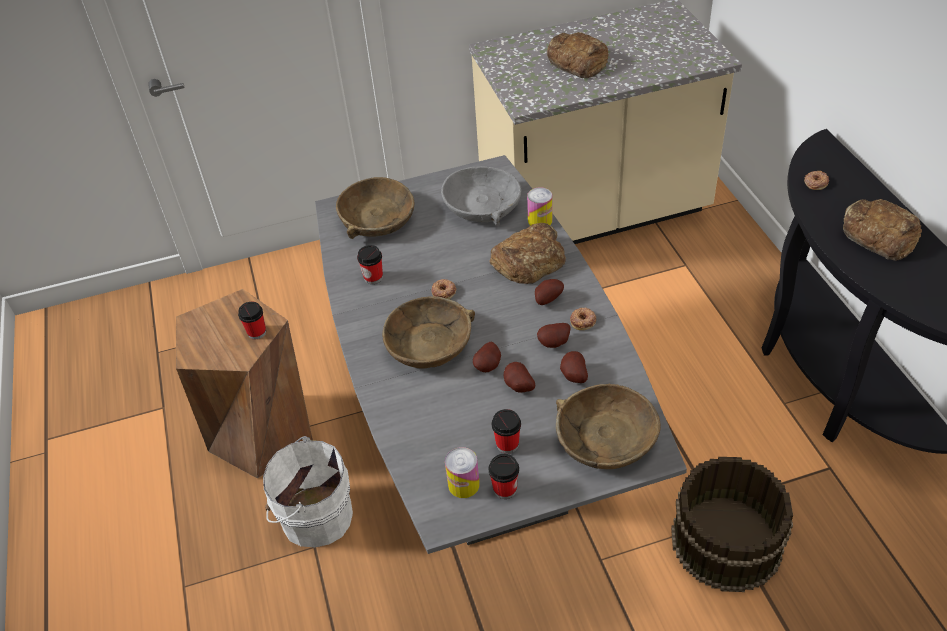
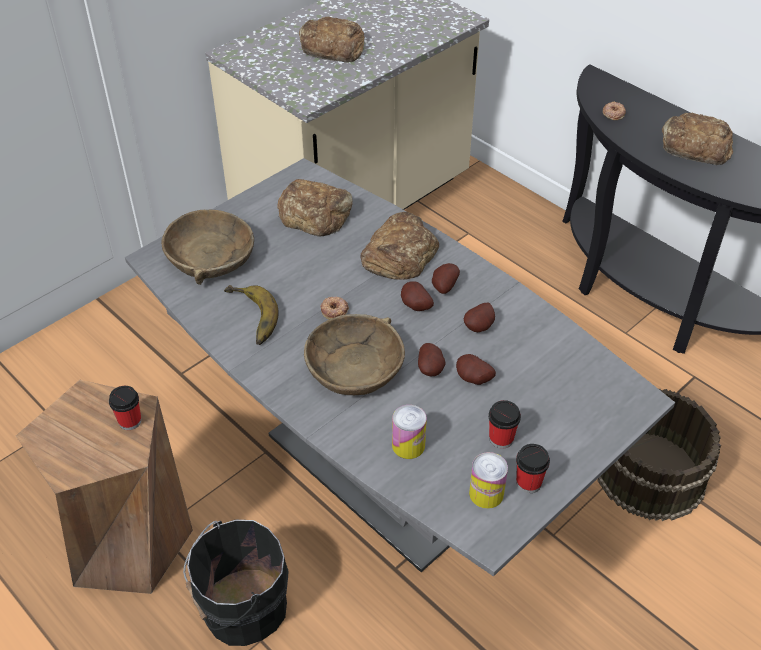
camera: 30 degrees left, 0 degrees up
white bucket [263,436,353,547] -> black bucket [183,520,289,646]
cup [357,245,383,284] -> banana [224,285,279,345]
grey bowl [441,166,521,226] -> bread [277,179,353,236]
can [527,187,552,226] -> can moved to [392,405,427,459]
brown bowl [556,384,661,469] -> none
potato [560,351,588,383] -> potato moved to [401,281,434,311]
donut [570,308,596,330] -> none

